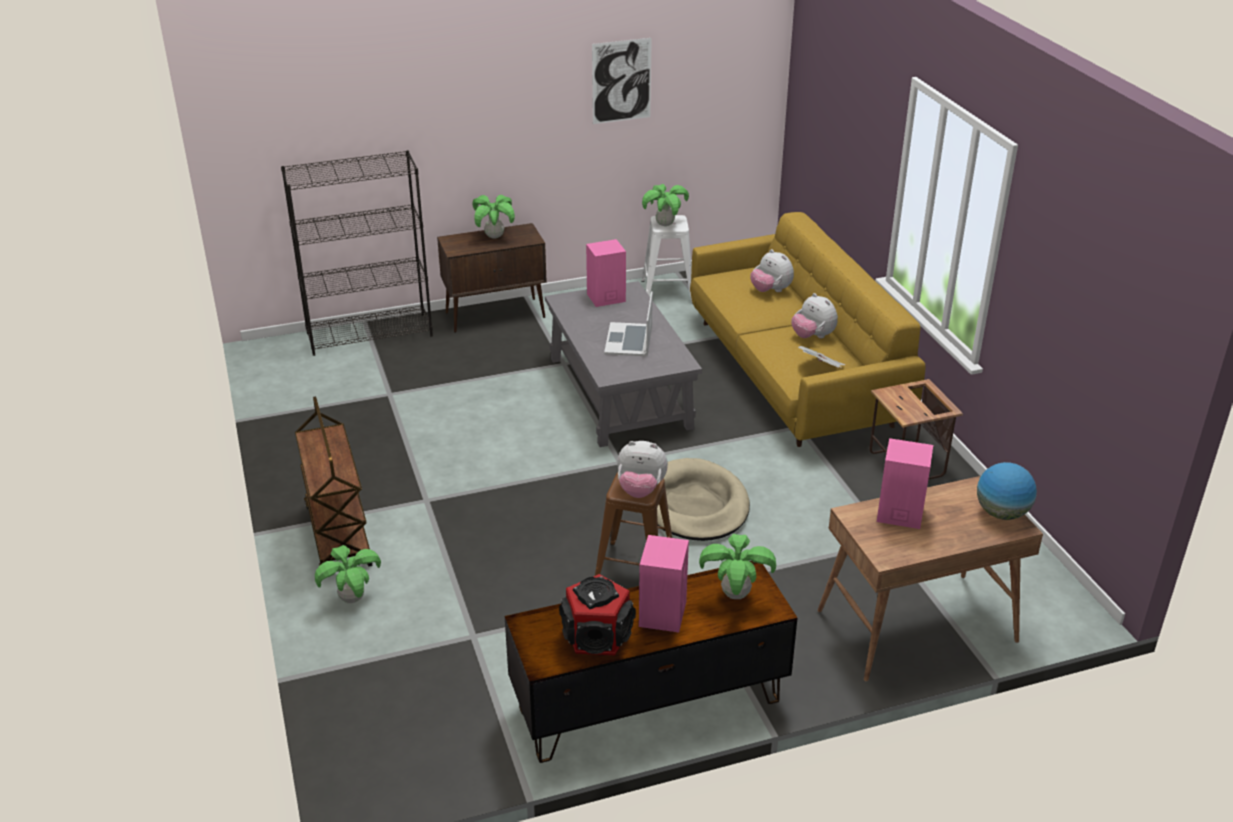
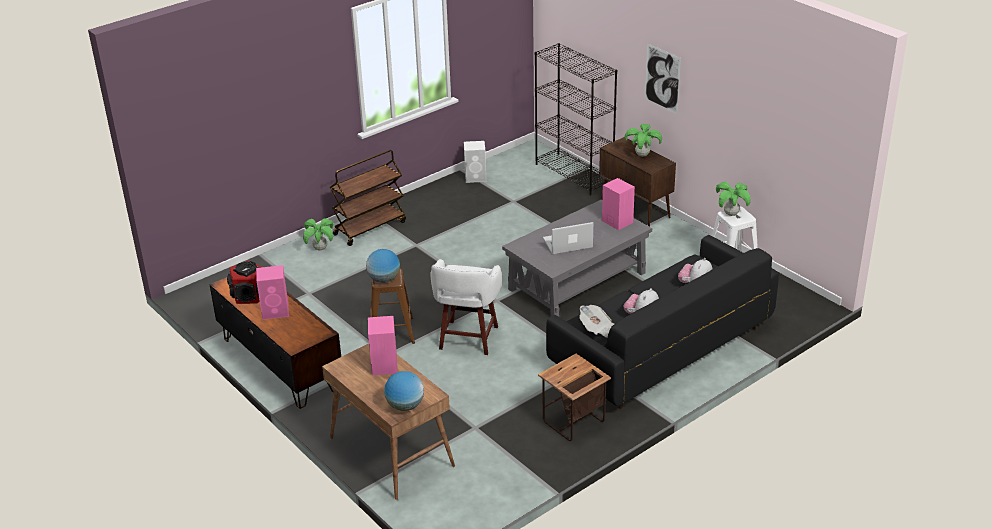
camera: 70 degrees right, 0 degrees up
picture [592,38,652,124] -> picture moved to [645,43,681,114]
plush toy [617,441,668,498] -> globe [366,249,400,283]
beige dog bed [657,458,750,541] -> white stool [430,259,502,355]
yellow sofa [690,212,925,447] -> black sofa [546,235,779,409]
potted plant [699,534,776,599] -> none
none -> white speaker [464,141,486,183]

